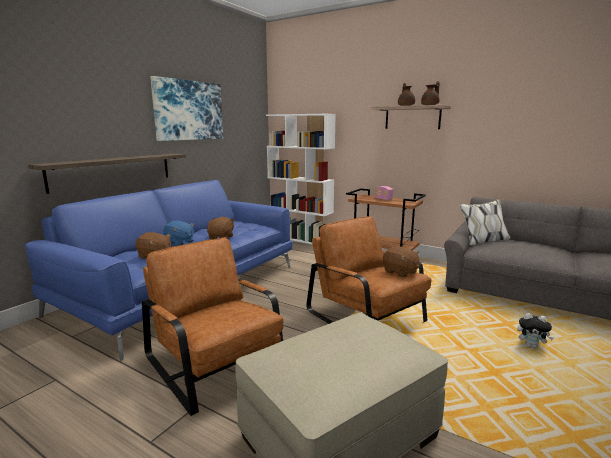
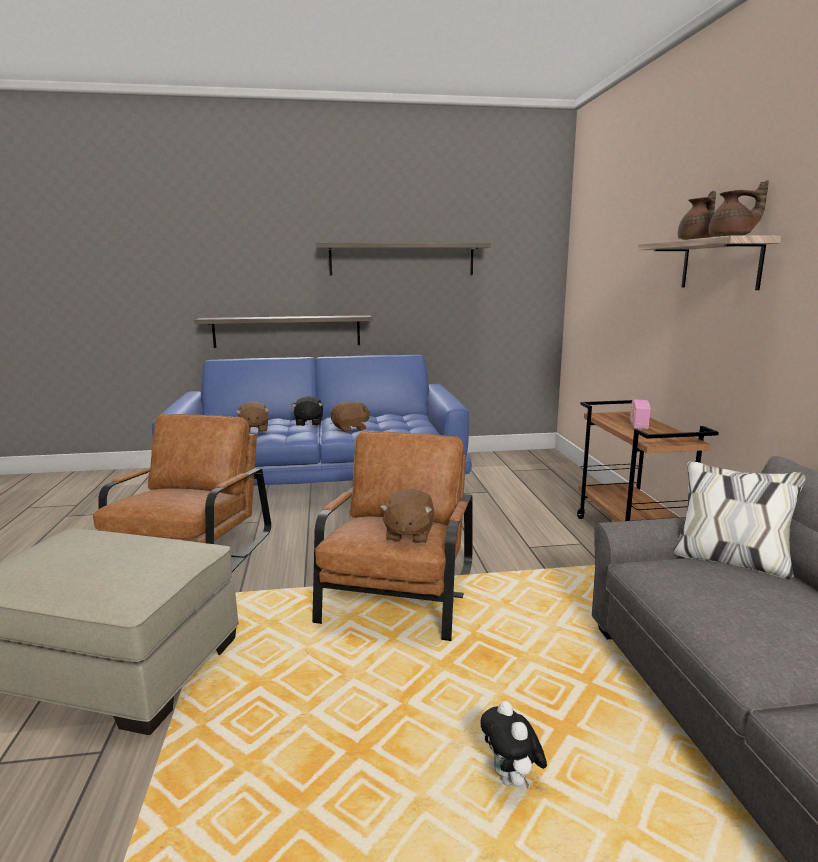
camera: 50 degrees right, 0 degrees up
picture [150,76,223,141] -> shelf [317,243,491,276]
blue plush toy [163,221,194,246] -> black plush toy [292,396,323,426]
white bookcase [266,114,336,245] -> none

